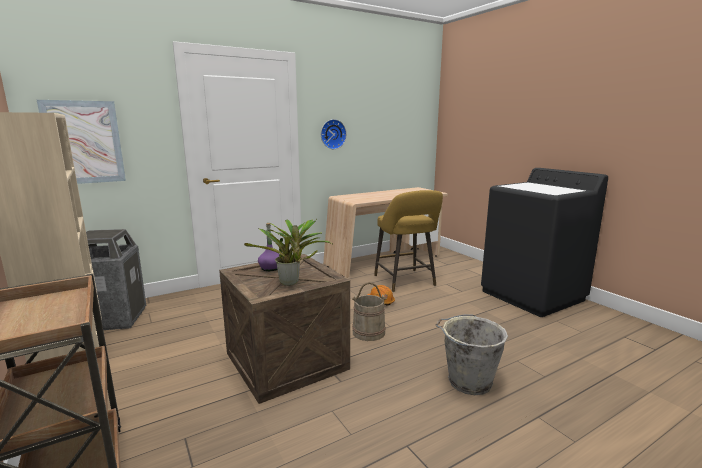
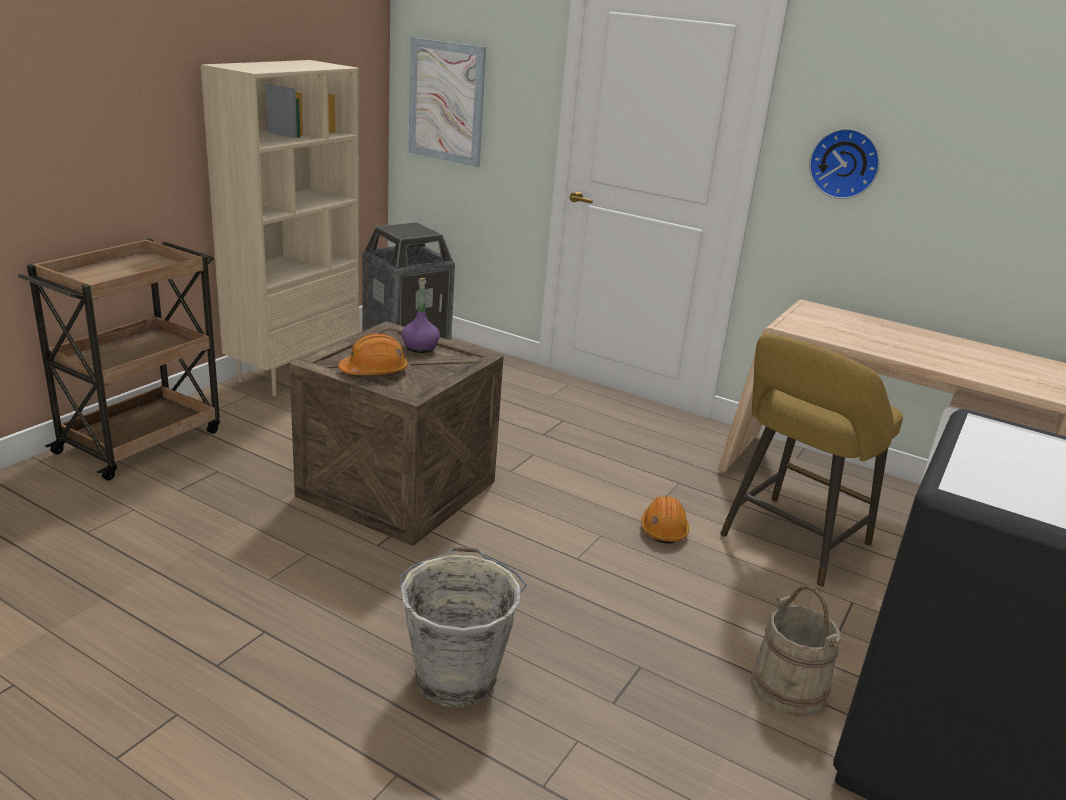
camera: 60 degrees right, 10 degrees up
potted plant [244,219,334,286] -> orange hard hat [338,333,408,375]
beige bucket [352,282,387,341] -> beige bucket moved to [751,585,840,716]

